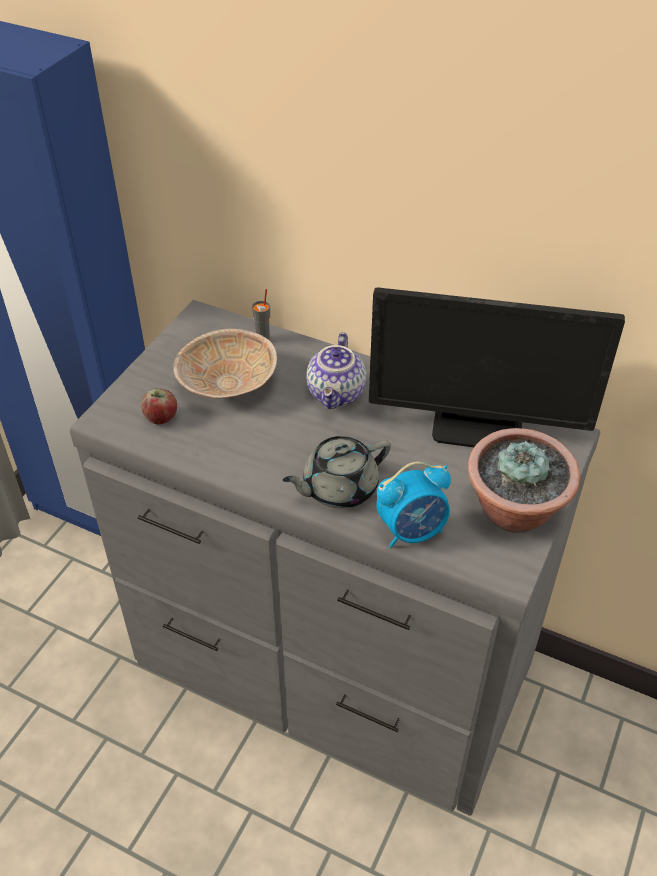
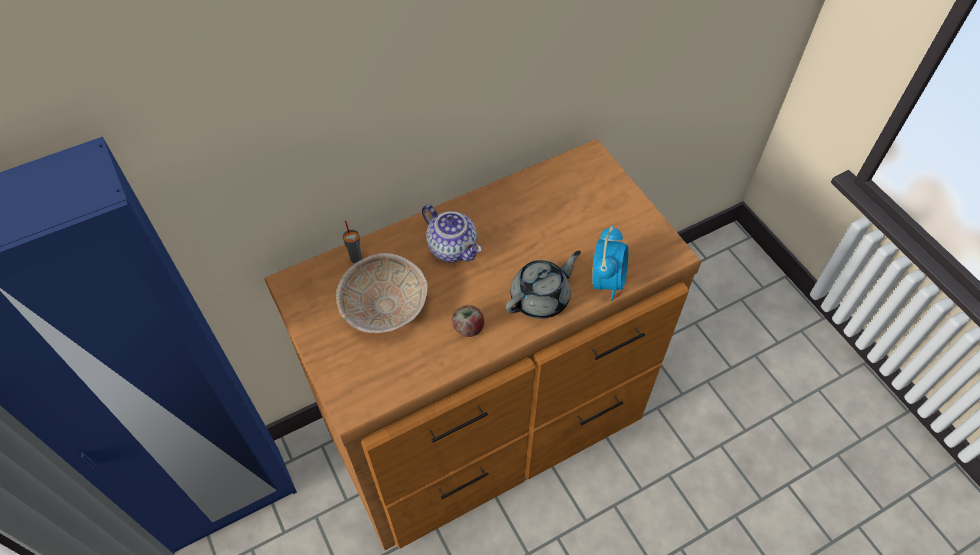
camera: 55 degrees left, 10 degrees up
grey dresser [70,300,600,816] -> brown dresser [265,139,701,550]
apple [141,388,177,424] -> apple moved to [452,305,484,337]
grey teapot [283,436,391,508] -> grey teapot turned 135 degrees counterclockwise [505,251,581,319]
monitor [369,287,625,447] -> none
potted plant [467,428,580,533] -> none

